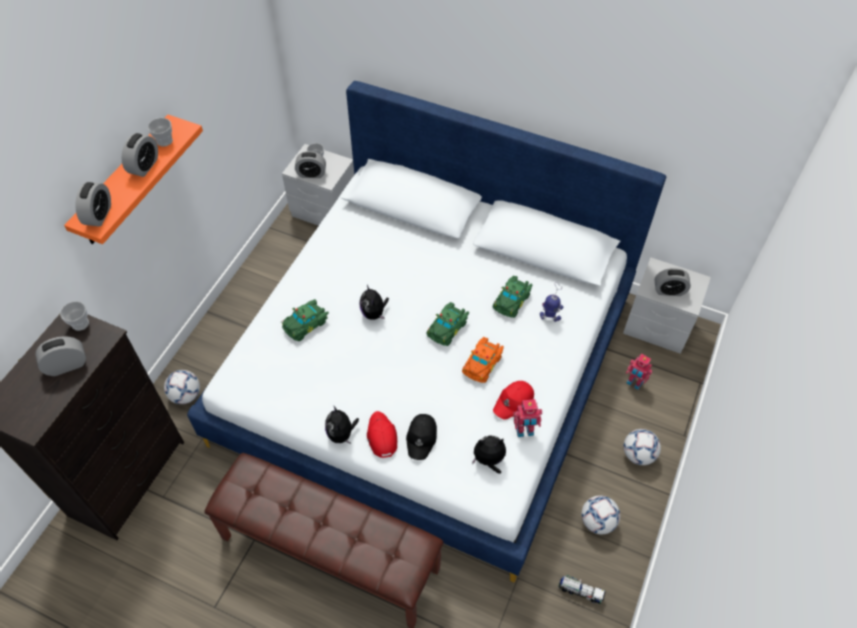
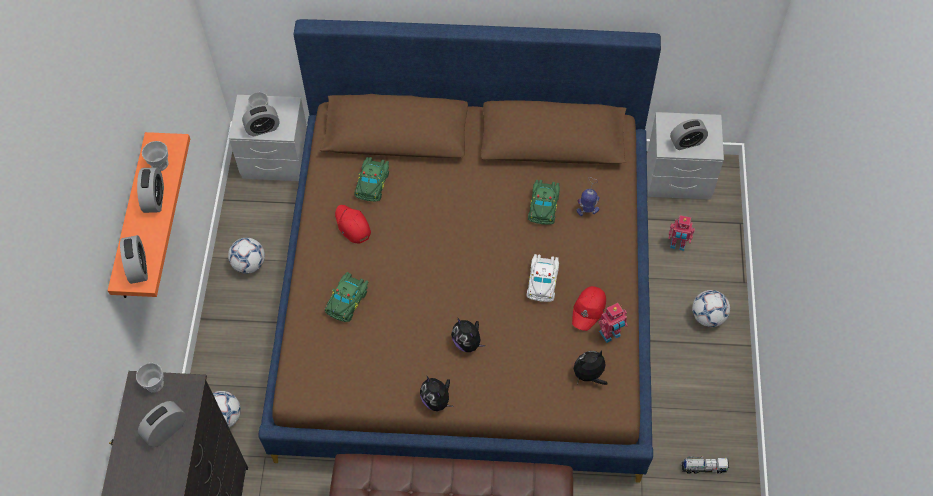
camera: 20 degrees left, 5 degrees up
white bed [187,81,666,582] -> brown bed [259,19,661,483]
plush toy [359,285,389,320] -> plush toy moved to [451,318,485,352]
red cap [367,411,397,458] -> red cap moved to [335,205,371,243]
black cap [406,414,437,460] -> none
green toy car [426,302,469,346] -> green toy car moved to [354,157,389,202]
orange toy car [462,337,504,383] -> white toy car [527,254,559,302]
football [582,495,620,534] -> football moved to [228,238,265,274]

